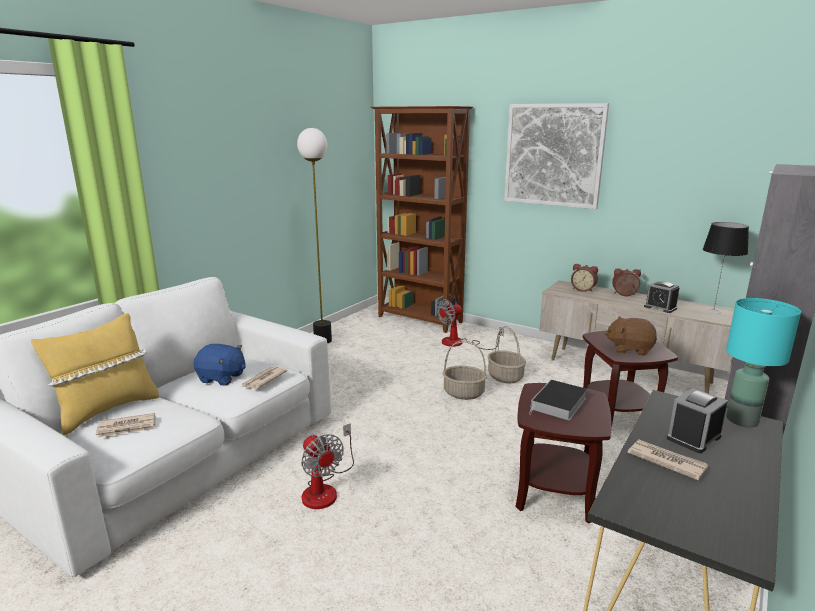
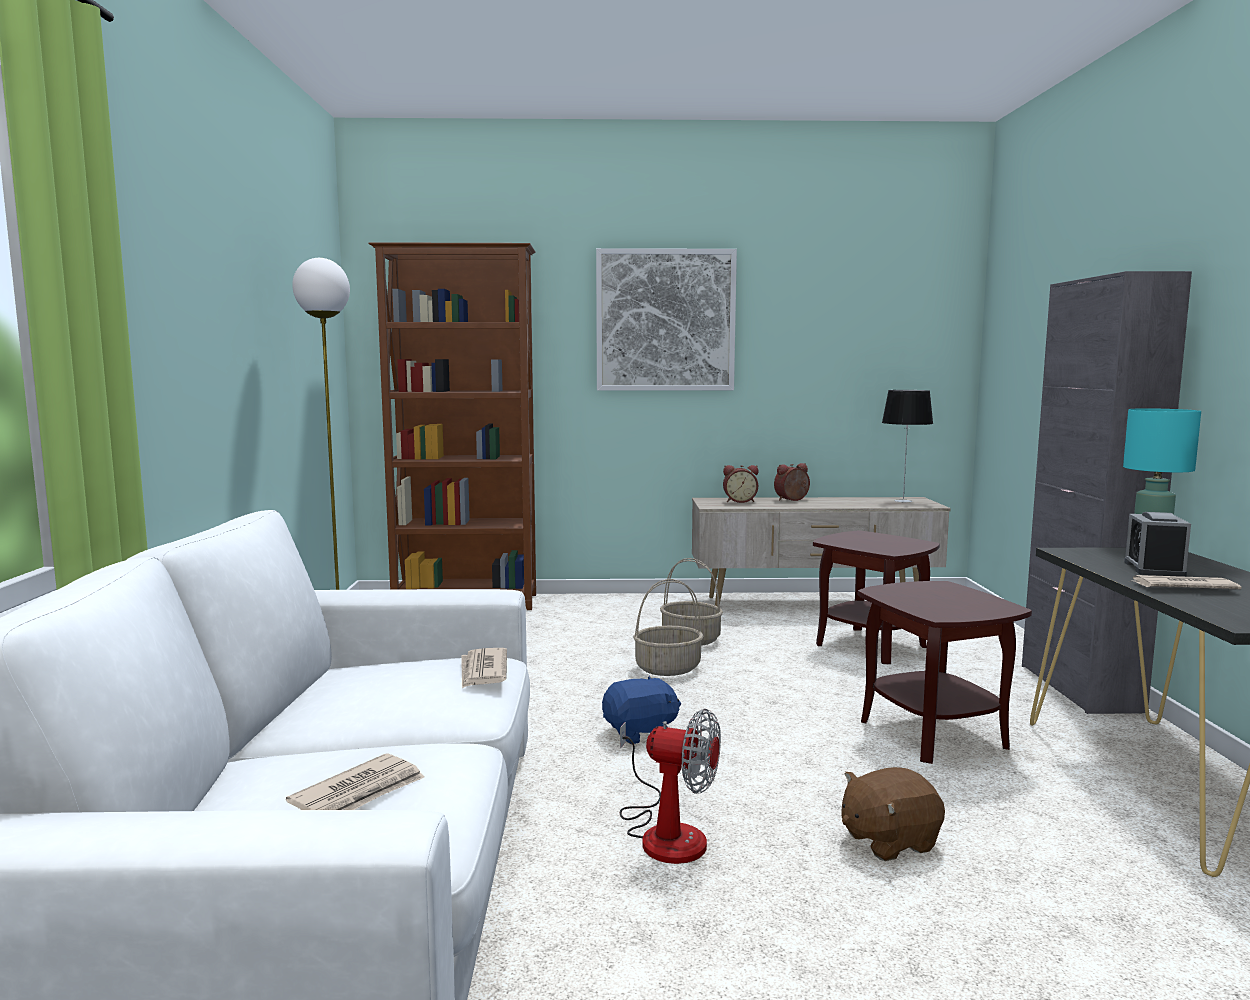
camera: 35 degrees left, 10 degrees down
yellow pillow [31,313,159,435] -> none
blue plush toy [193,344,246,386] -> blue plush toy moved to [602,675,681,744]
fan [437,299,504,350] -> none
book [529,380,587,420] -> none
brown plush toy [604,316,657,356] -> brown plush toy moved to [842,767,945,861]
alarm clock [644,281,679,313] -> none

